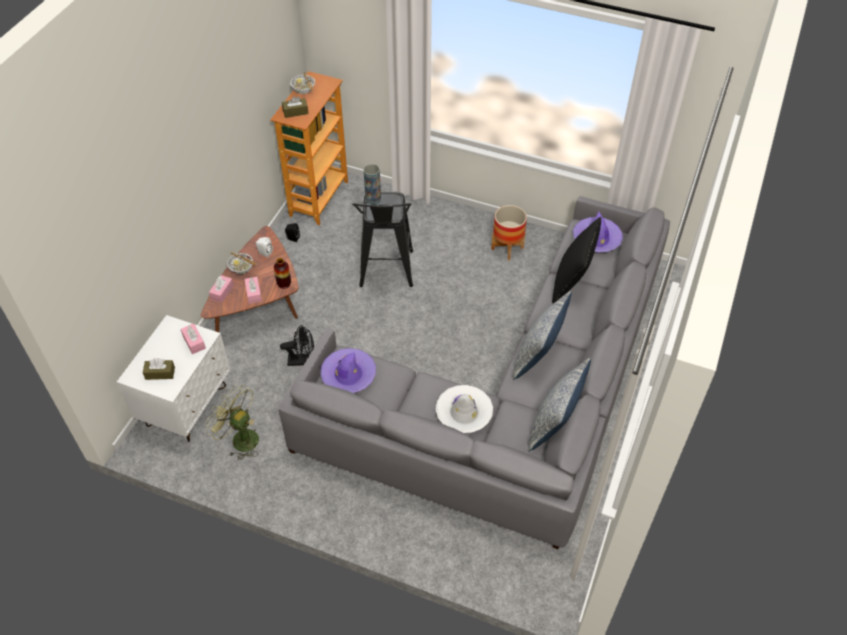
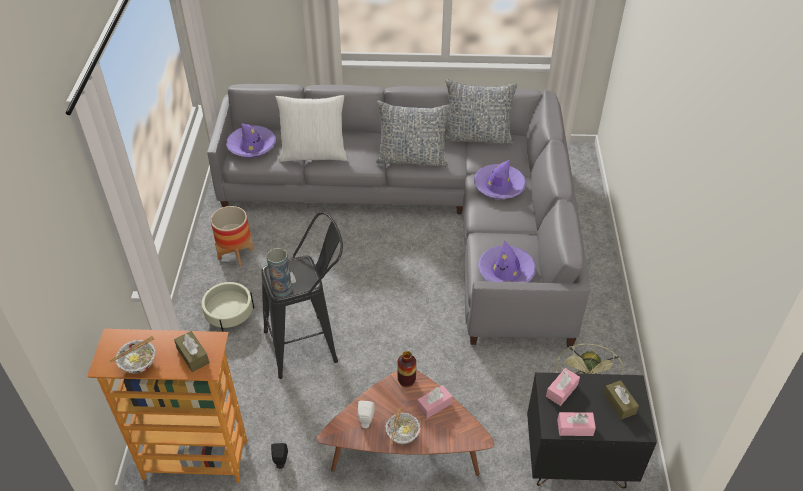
camera: 110 degrees left, 5 degrees down
white nightstand [117,315,231,442] -> black nightstand [527,372,657,489]
pink tissue box [209,275,234,303] -> pink tissue box moved to [557,412,596,436]
black fan [280,325,314,366] -> none
white hat [436,385,493,433] -> purple hat [474,160,526,199]
black pillow [552,217,601,304] -> white pillow [276,95,348,162]
none -> beige planter [202,282,254,332]

